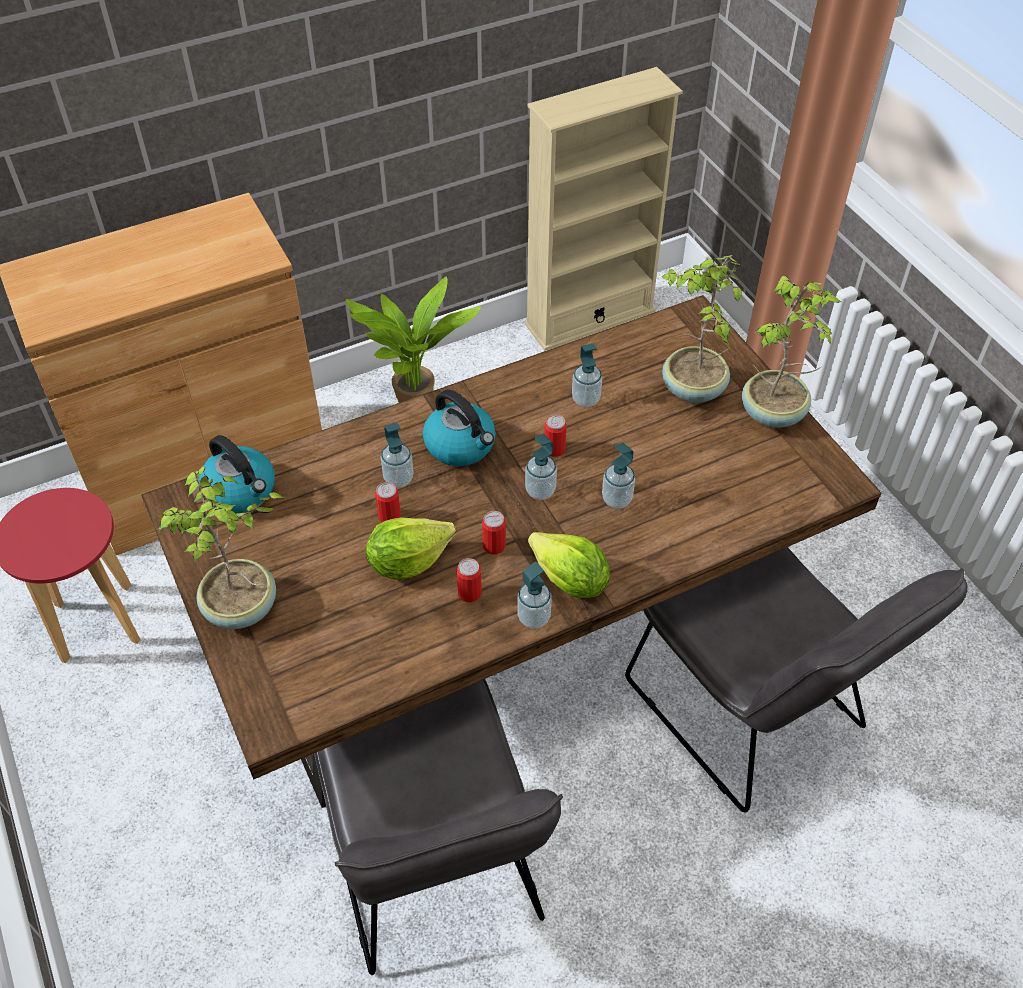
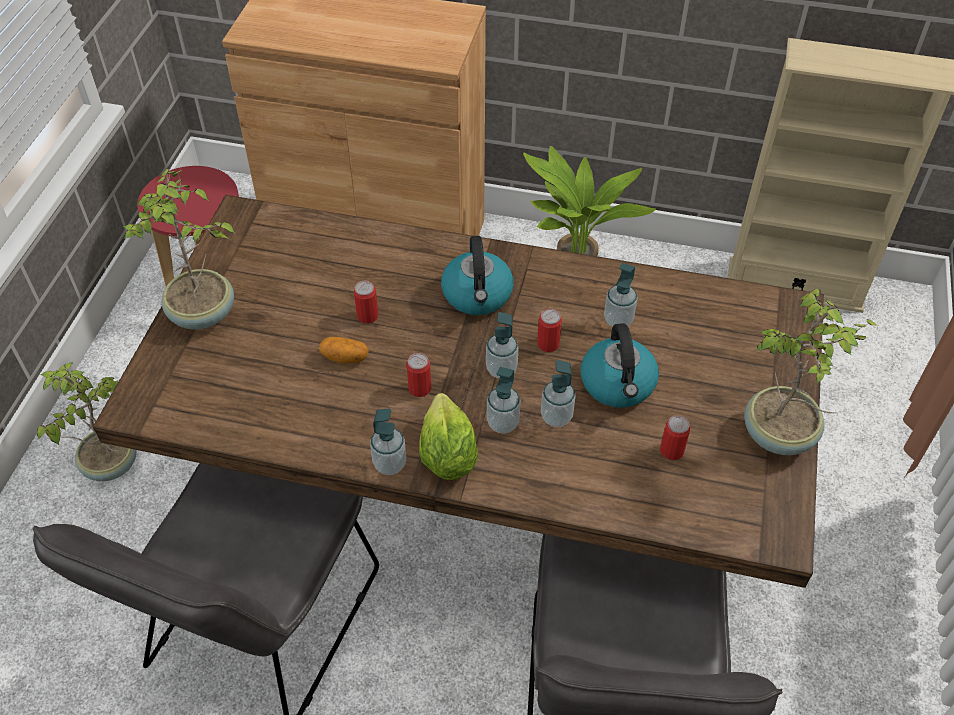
camera: 40 degrees right, 0 degrees up
kettle [199,435,275,514] -> kettle moved to [581,323,659,408]
lettuce [366,517,456,580] -> potato [319,337,369,364]
soap dispenser [381,423,414,488] -> soap dispenser moved to [487,367,521,434]
can [457,558,482,603] -> can moved to [660,415,690,460]
potted plant [662,255,742,403] -> potted plant moved to [37,362,137,481]

